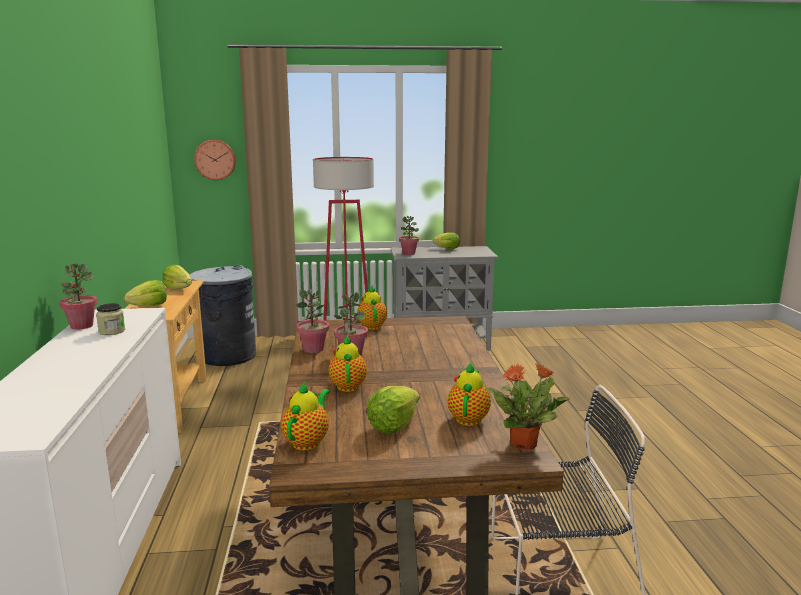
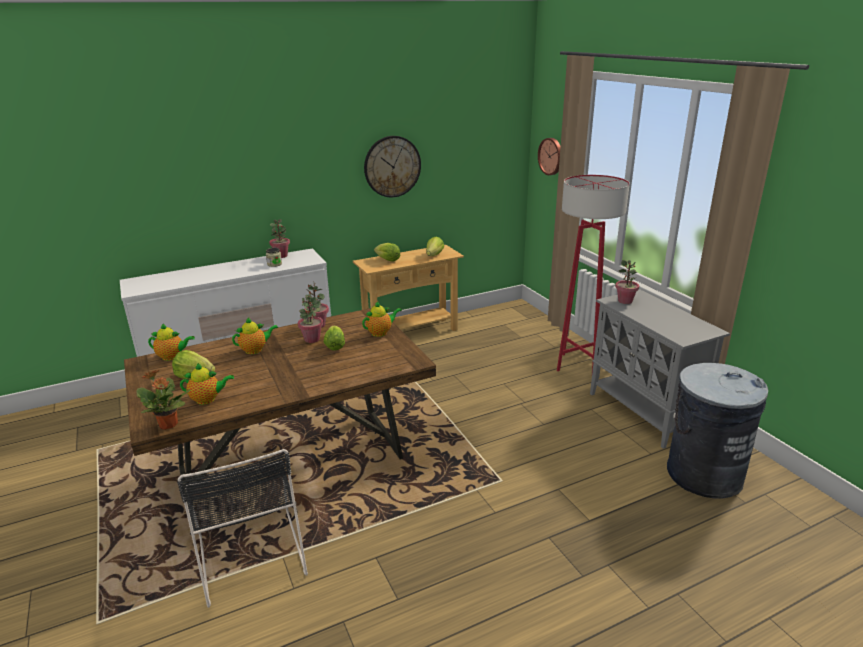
camera: 70 degrees right, 10 degrees up
grey trash can [189,264,256,366] -> grey trash can moved to [667,363,768,499]
lettuce [433,233,460,249] -> lettuce moved to [323,325,345,350]
none -> wall clock [364,136,421,198]

